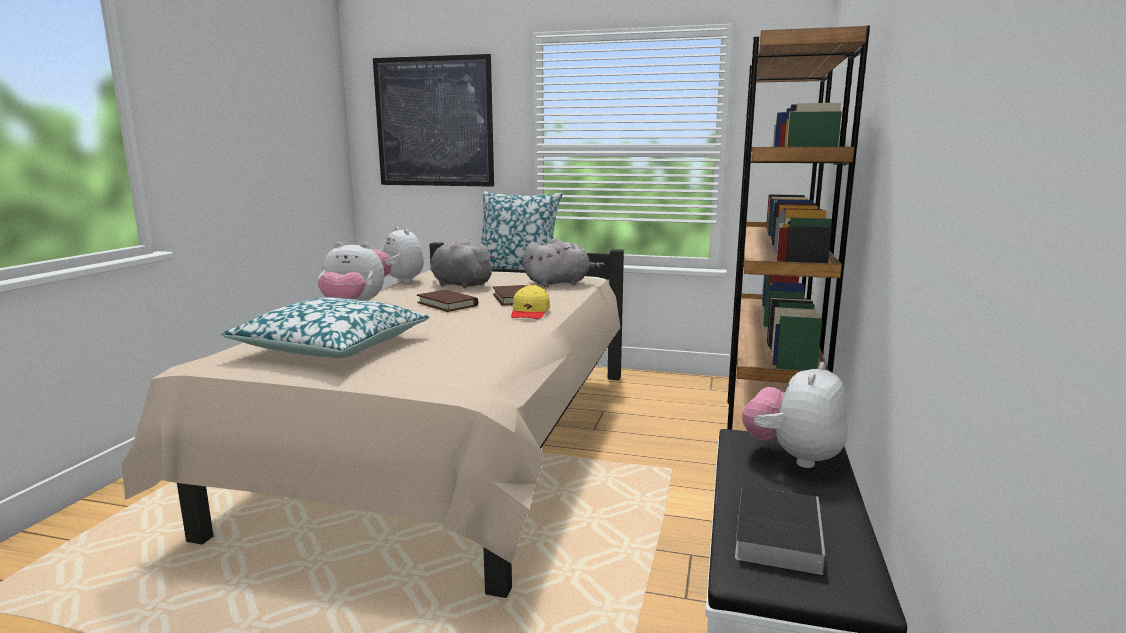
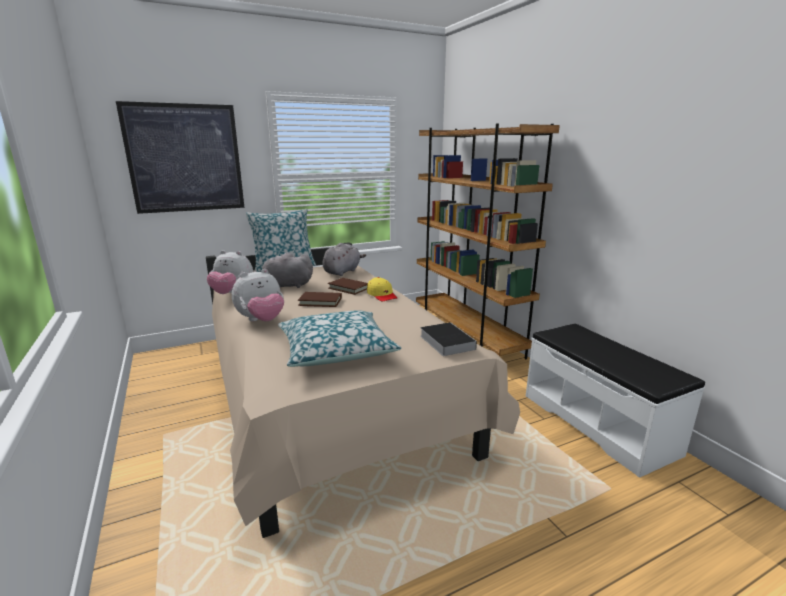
camera: 40 degrees left, 5 degrees up
book [735,486,825,575] -> book moved to [420,322,477,356]
plush toy [743,362,847,468] -> none

